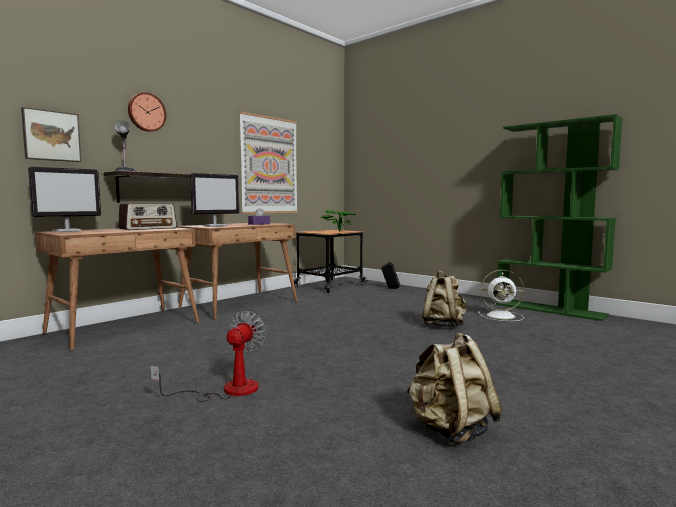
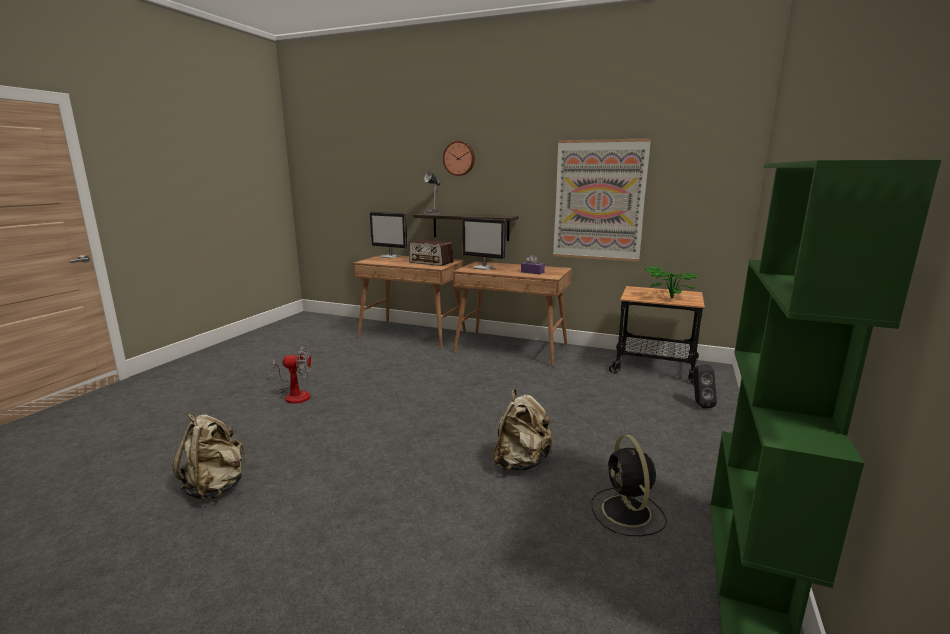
camera: 70 degrees right, 10 degrees up
picture [21,107,81,162] -> none
white fan [478,270,524,321] -> black fan [592,435,667,536]

